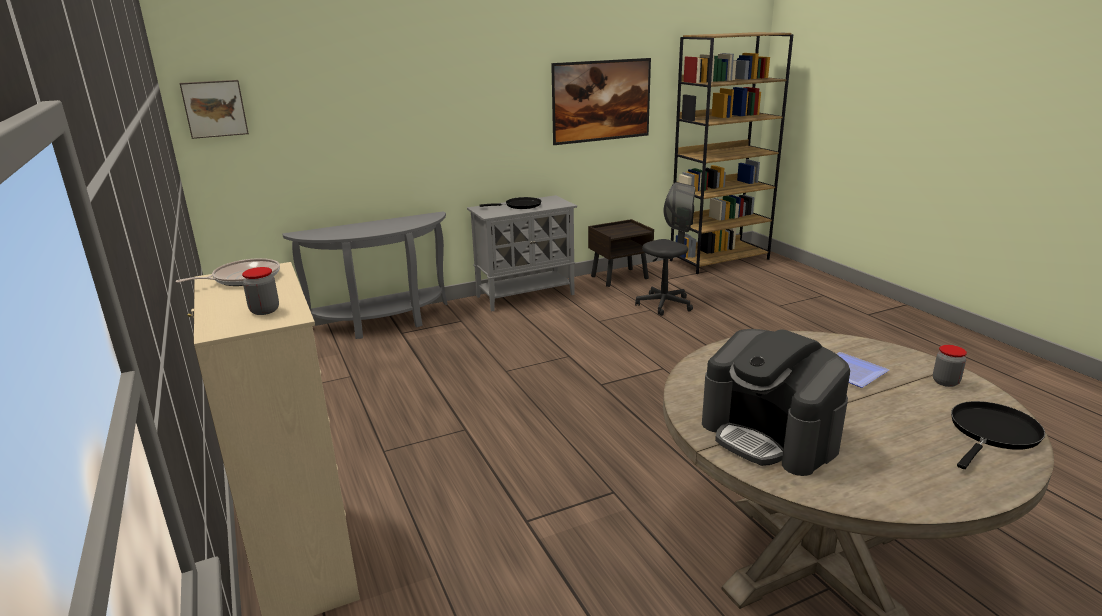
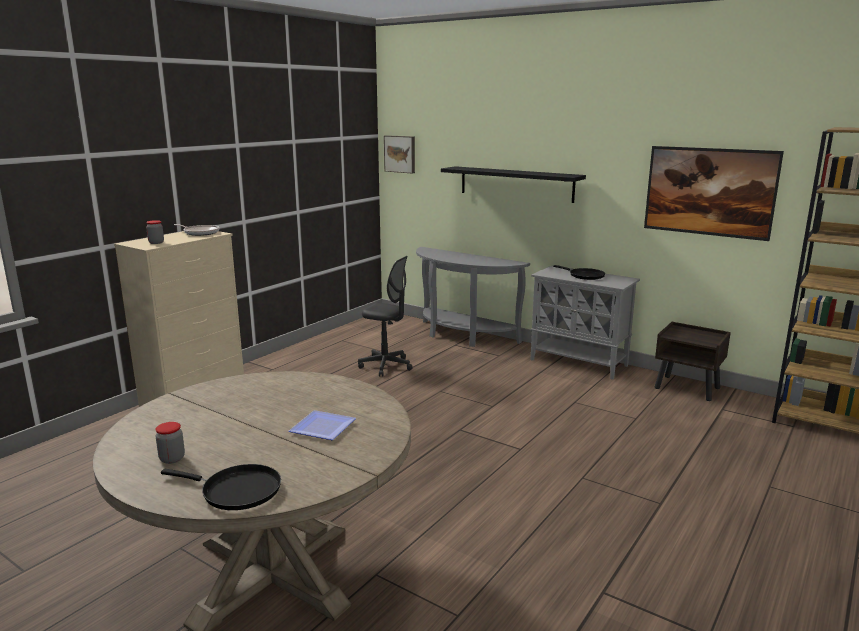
camera: 60 degrees right, 5 degrees down
grey office chair [635,182,695,316] -> grey office chair moved to [358,256,413,377]
coffee machine [702,329,850,476] -> none
jar [933,345,967,387] -> jar moved to [156,422,185,464]
none -> black shelf [441,166,586,203]

